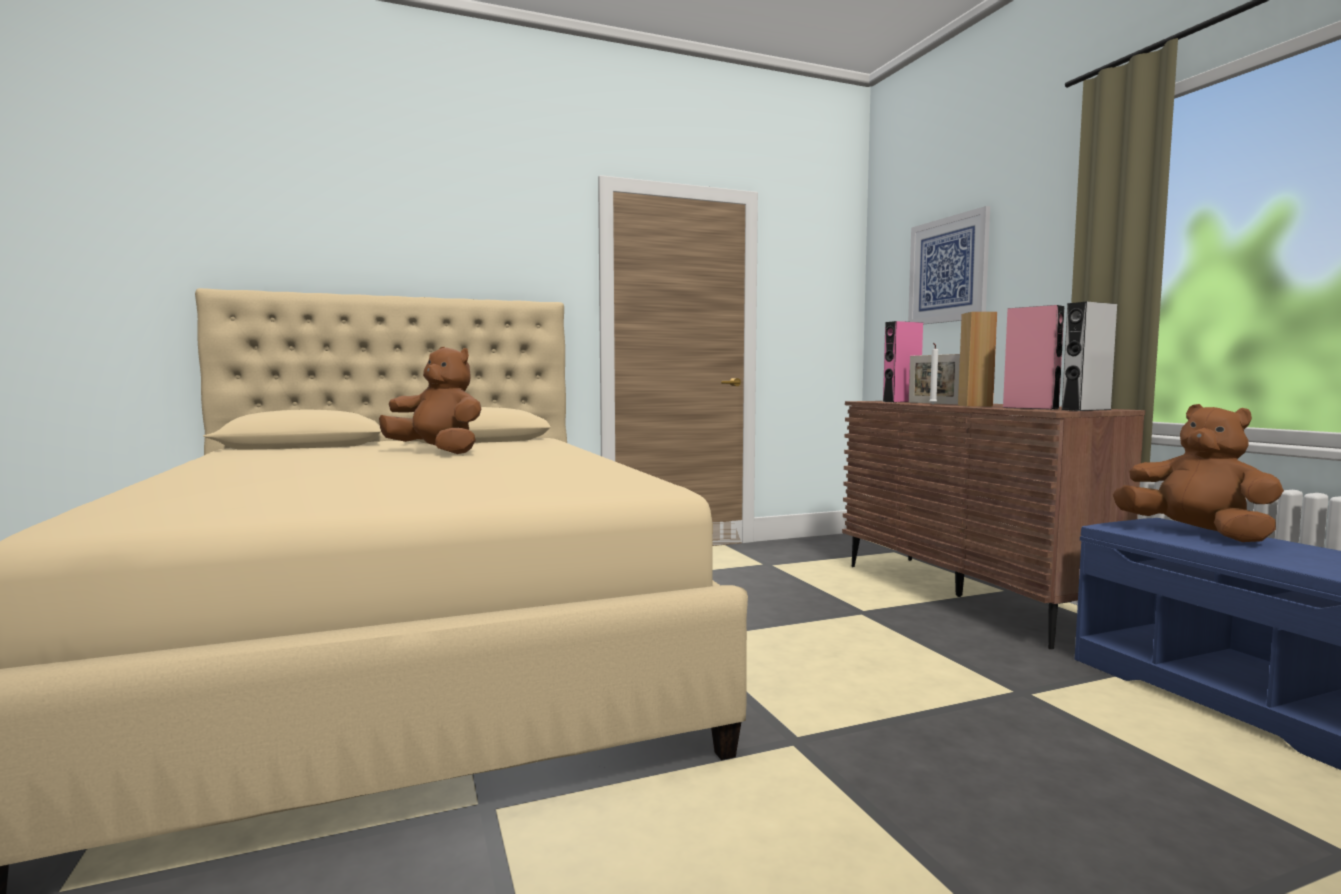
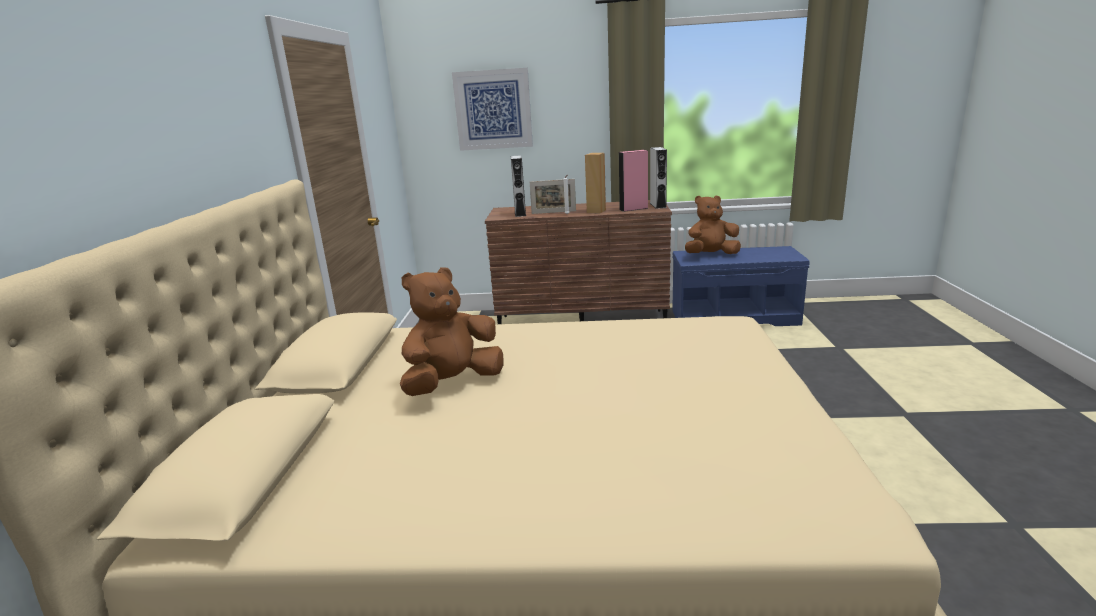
camera: 65 degrees left, 15 degrees up
pink speaker [883,321,923,402] -> grey speaker [511,155,526,217]

